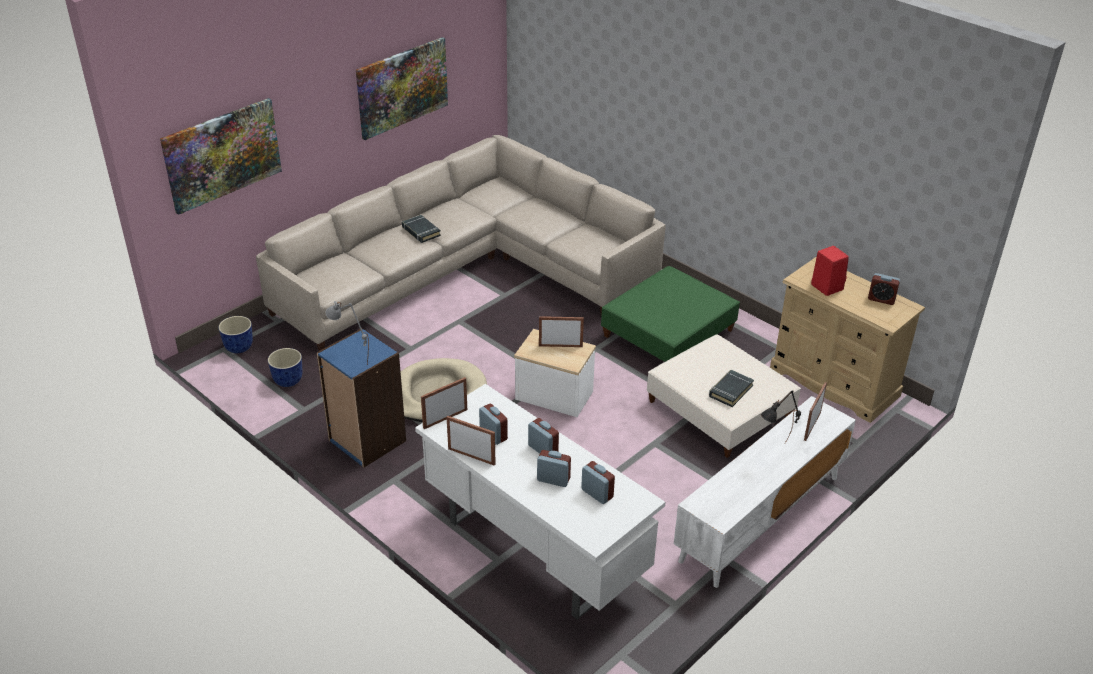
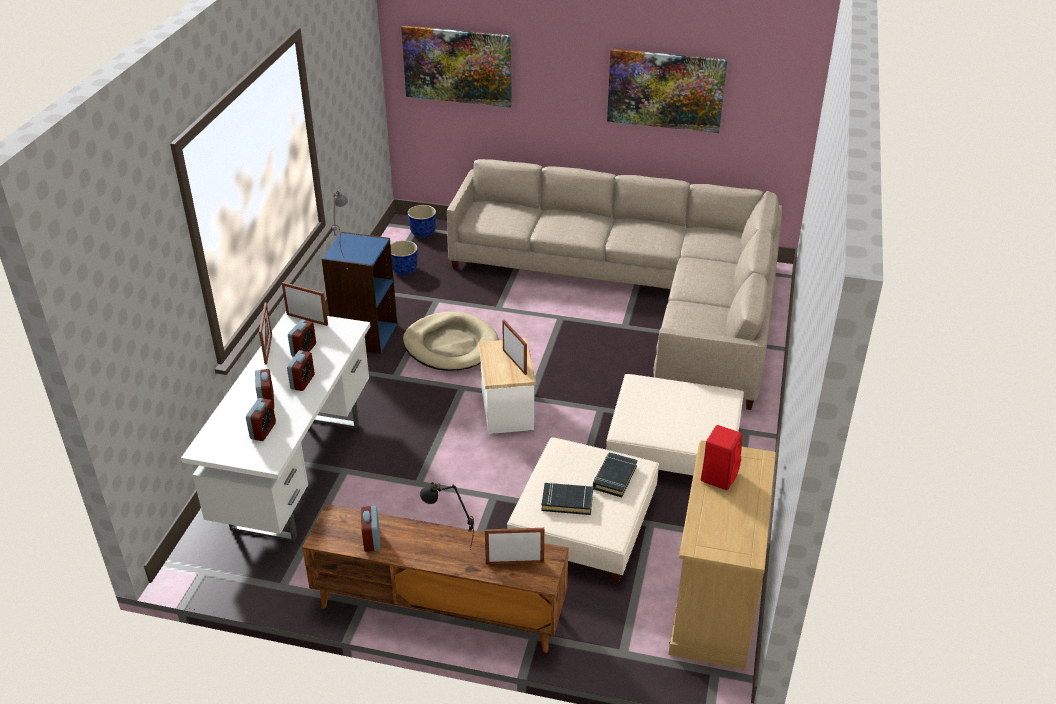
camera: 60 degrees right, 0 degrees up
black book [402,215,441,243] -> black book moved to [593,452,638,497]
green ottoman [601,266,740,362] -> beige ottoman [606,374,744,475]
white tv stand [674,396,856,588] -> brown tv stand [302,504,568,653]
alarm clock [868,273,900,305] -> alarm clock moved to [361,506,380,552]

